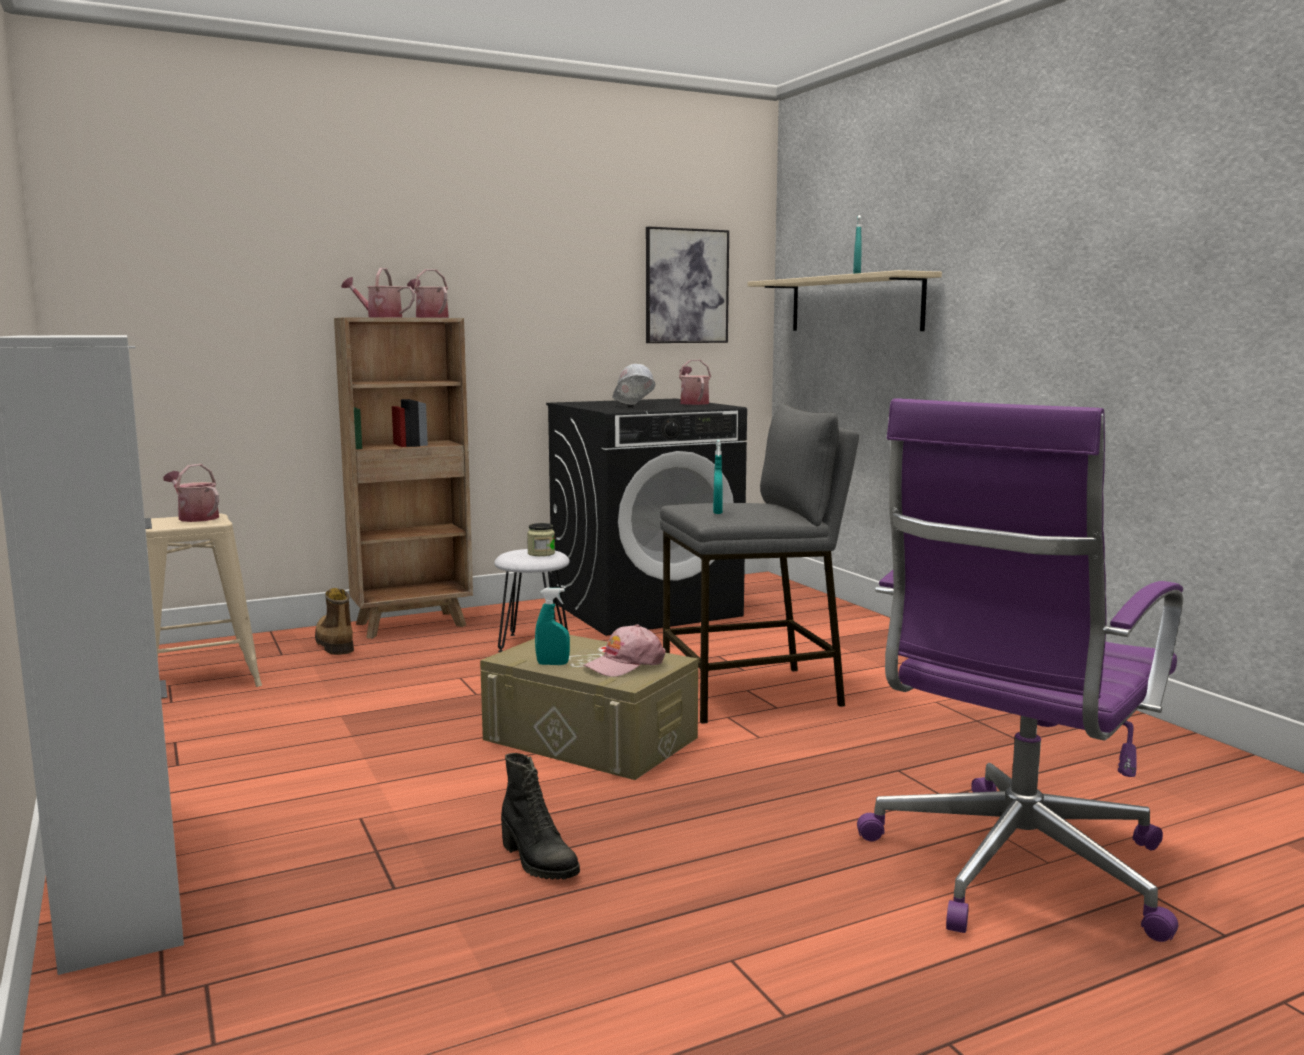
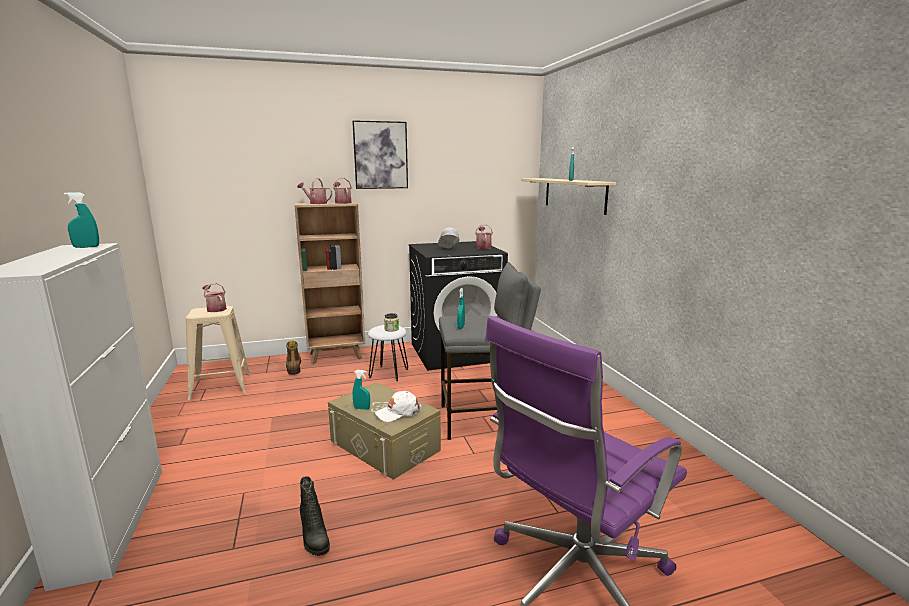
camera: 10 degrees right, 5 degrees up
pink cap [583,624,665,677] -> white cap [375,391,421,422]
picture [646,226,729,343] -> picture moved to [352,120,408,189]
none -> turquoise spray bottle [64,192,99,248]

